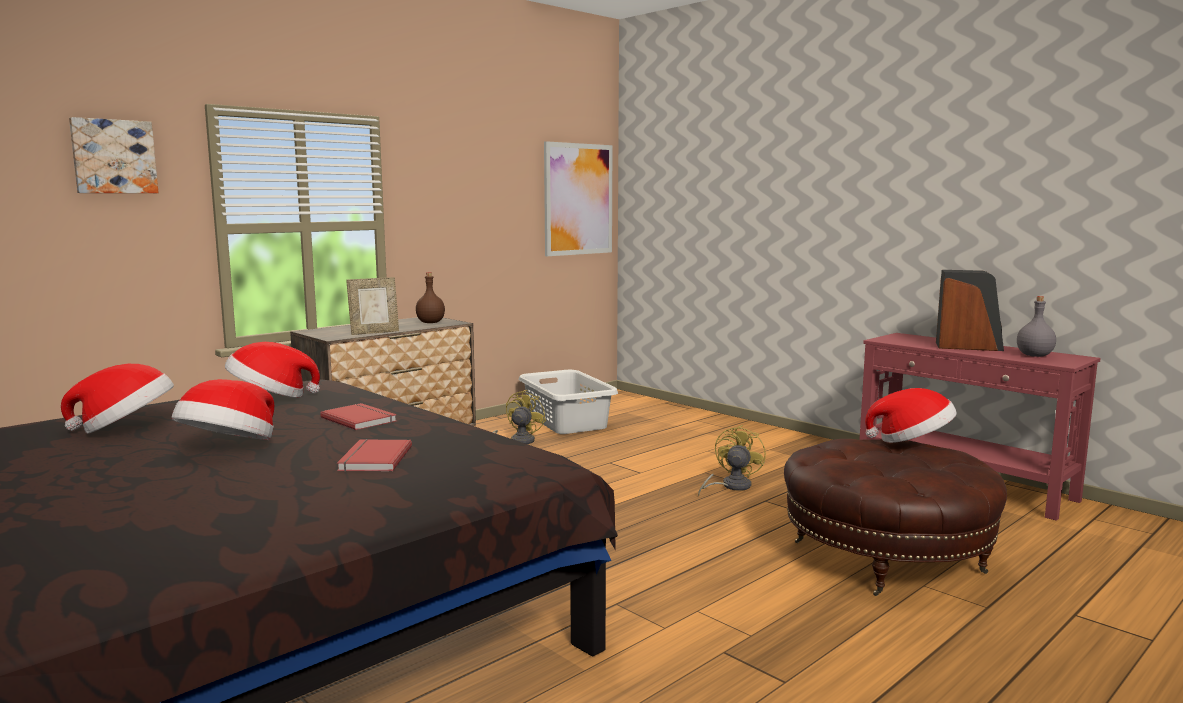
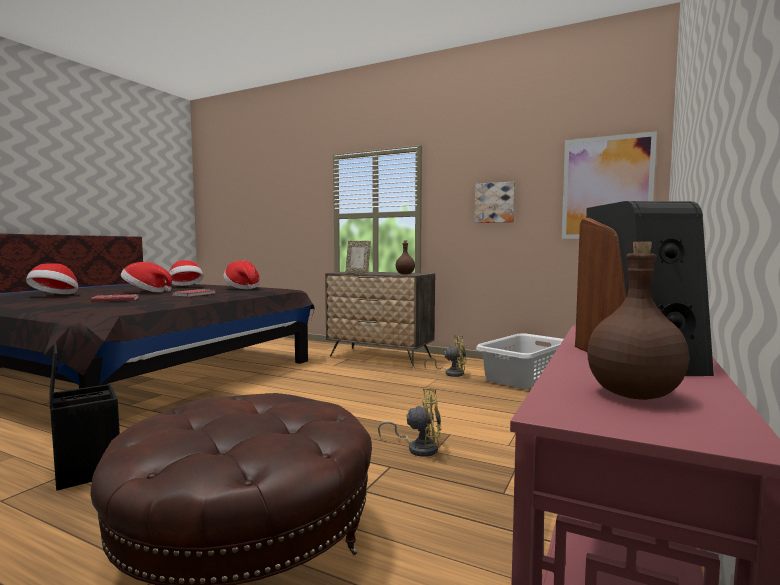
camera: 70 degrees right, 5 degrees down
picture [69,117,158,193] -> picture moved to [474,182,515,223]
hat [865,388,957,443] -> hat moved to [26,263,78,294]
grey bottle [1017,296,1056,357] -> brown bottle [587,242,689,400]
none -> black storage box [49,342,120,491]

